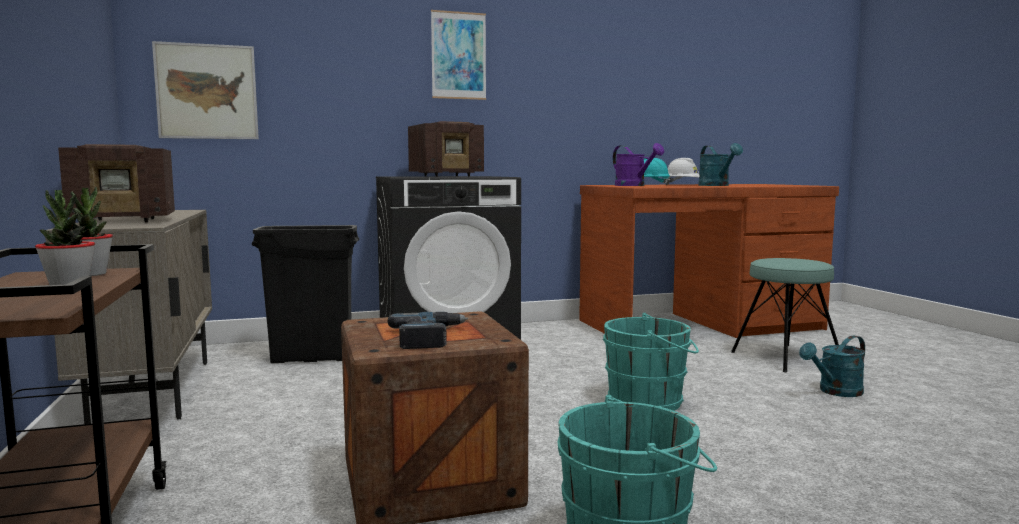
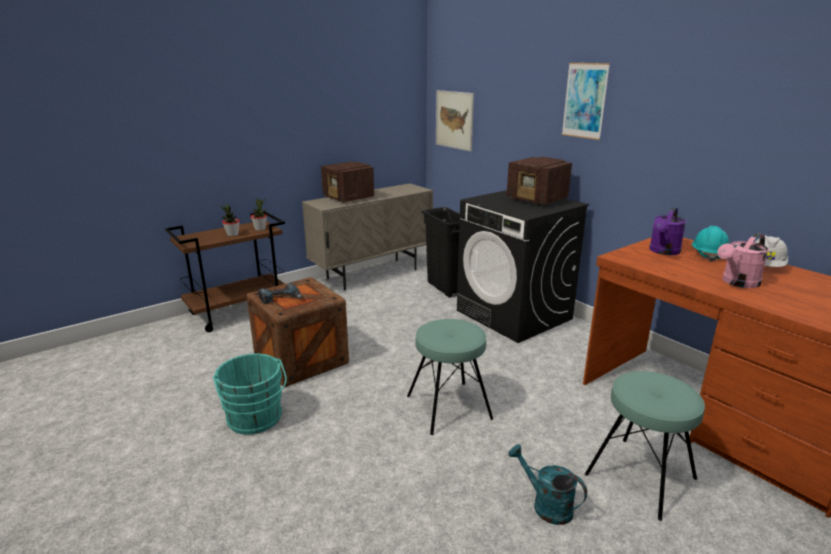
camera: 70 degrees right, 15 degrees up
turquoise bucket [603,313,699,411] -> turquoise stool [407,319,493,435]
turquoise watering can [698,143,743,186] -> pink watering can [717,233,769,288]

